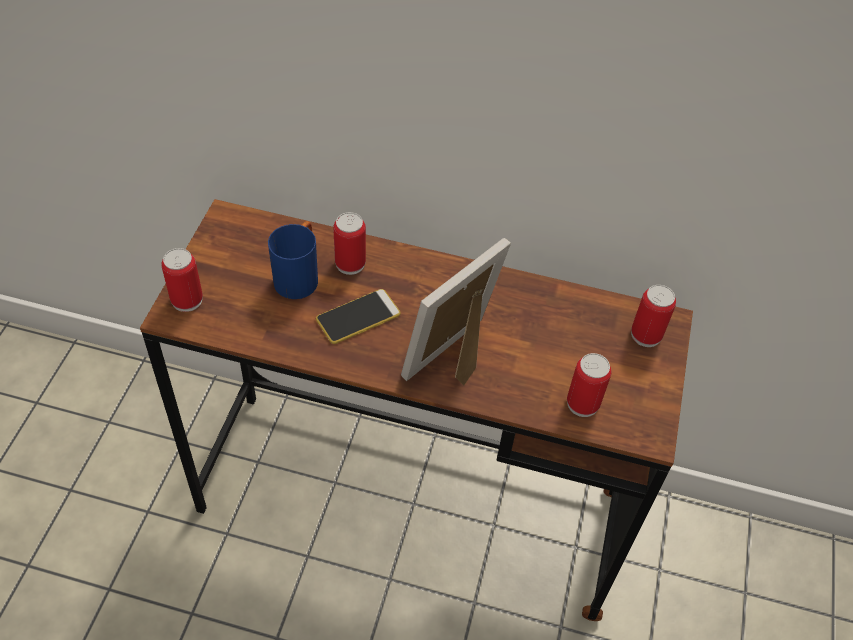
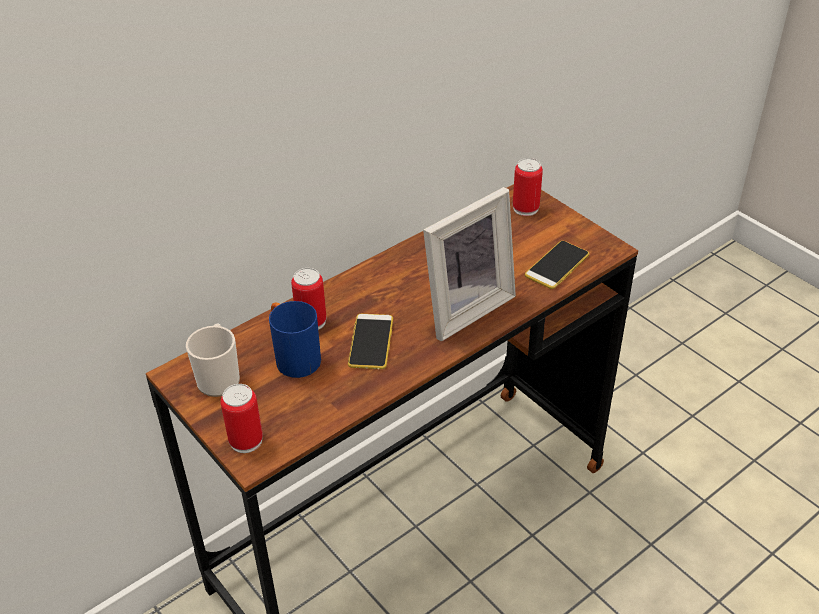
camera: 50 degrees left, 10 degrees down
picture frame [401,238,511,385] -> picture frame turned 120 degrees counterclockwise [423,187,516,341]
can [567,353,612,417] -> phone [525,241,589,289]
none -> mug [186,324,240,397]

